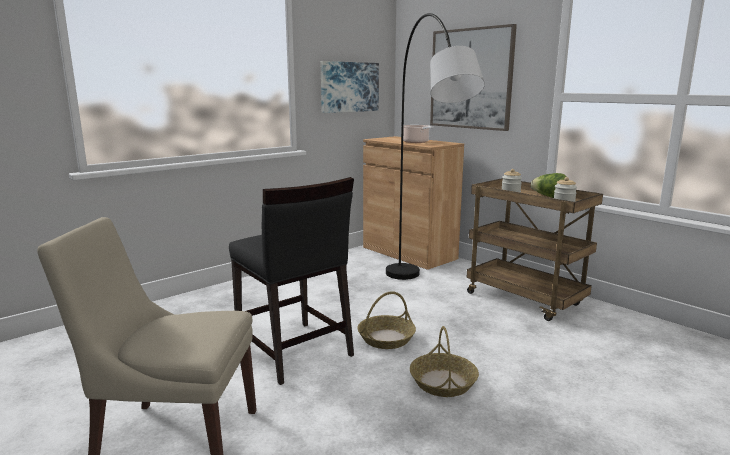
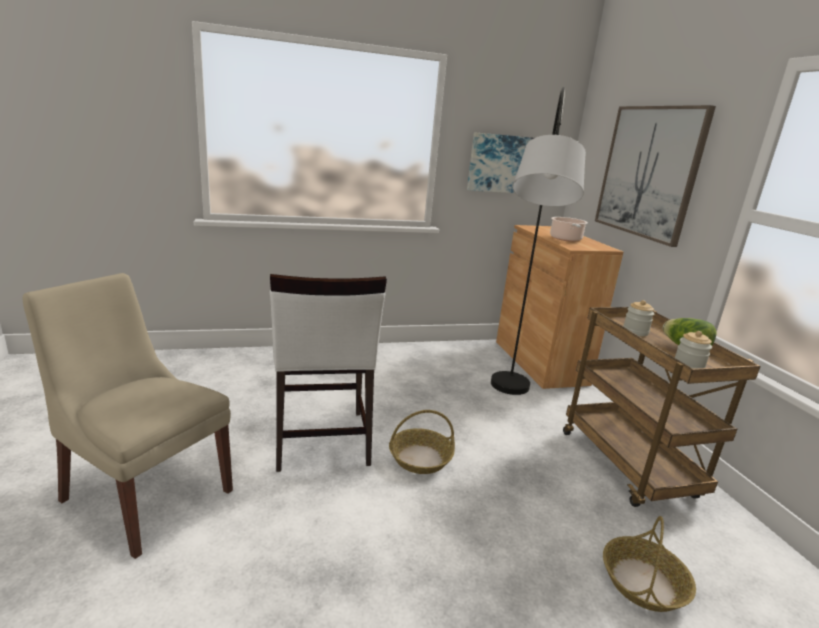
camera: 25 degrees right, 5 degrees up
black chair [229,177,354,385] -> white chair [270,274,387,472]
basket [410,326,479,397] -> basket moved to [603,516,696,612]

